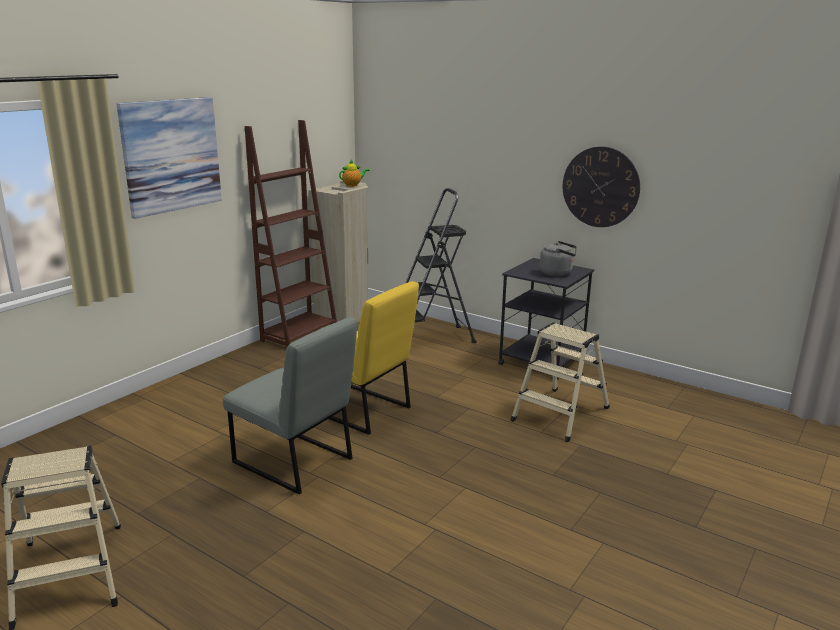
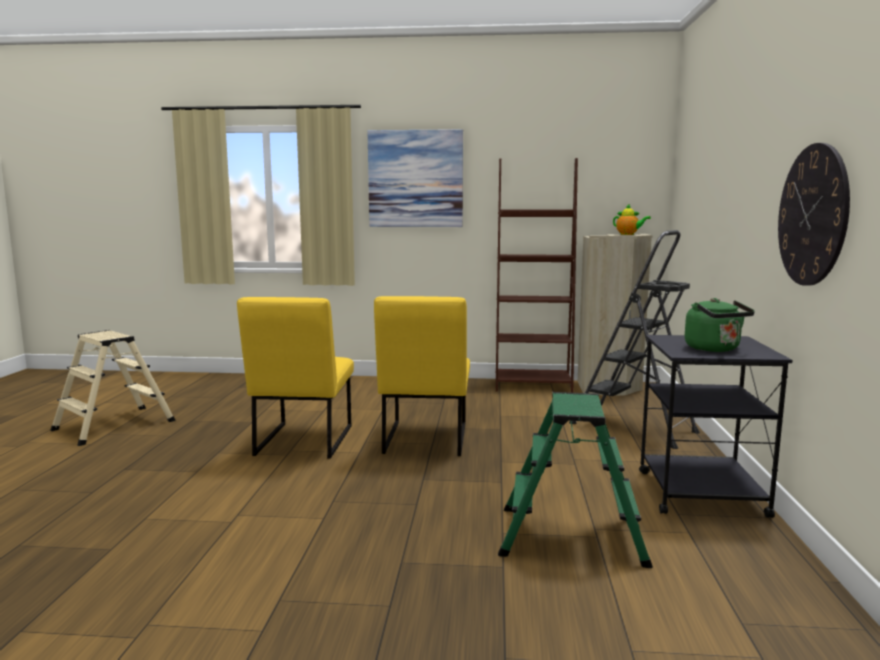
camera: 60 degrees right, 10 degrees down
grey chair [223,317,357,494] -> yellow chair [237,297,354,459]
beige step ladder [510,322,610,442] -> green step ladder [498,392,653,568]
grey kettle [539,241,577,277] -> green kettle [685,298,755,352]

